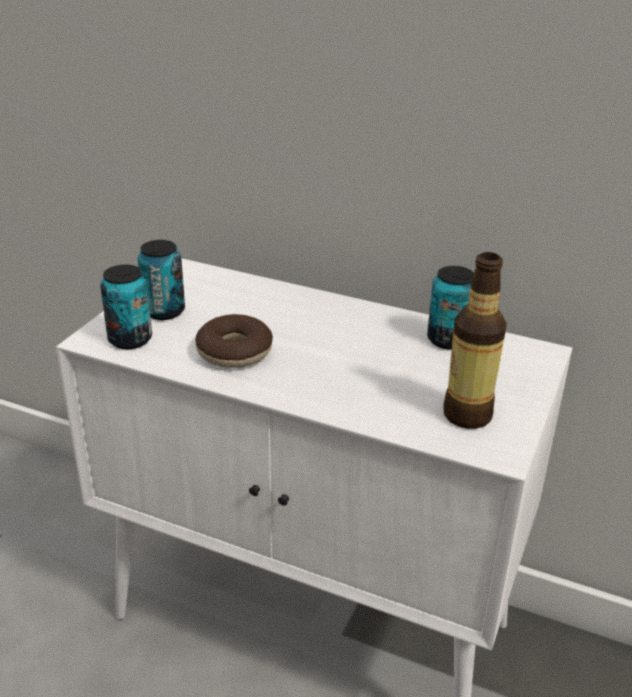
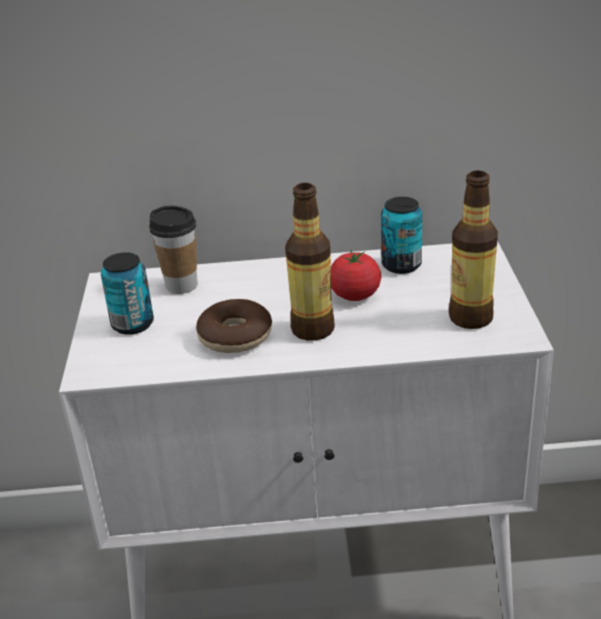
camera: 25 degrees left, 0 degrees up
can [100,265,152,349] -> none
none -> cup [149,206,197,294]
none -> bottle [285,183,335,341]
none -> tomato [331,250,381,301]

